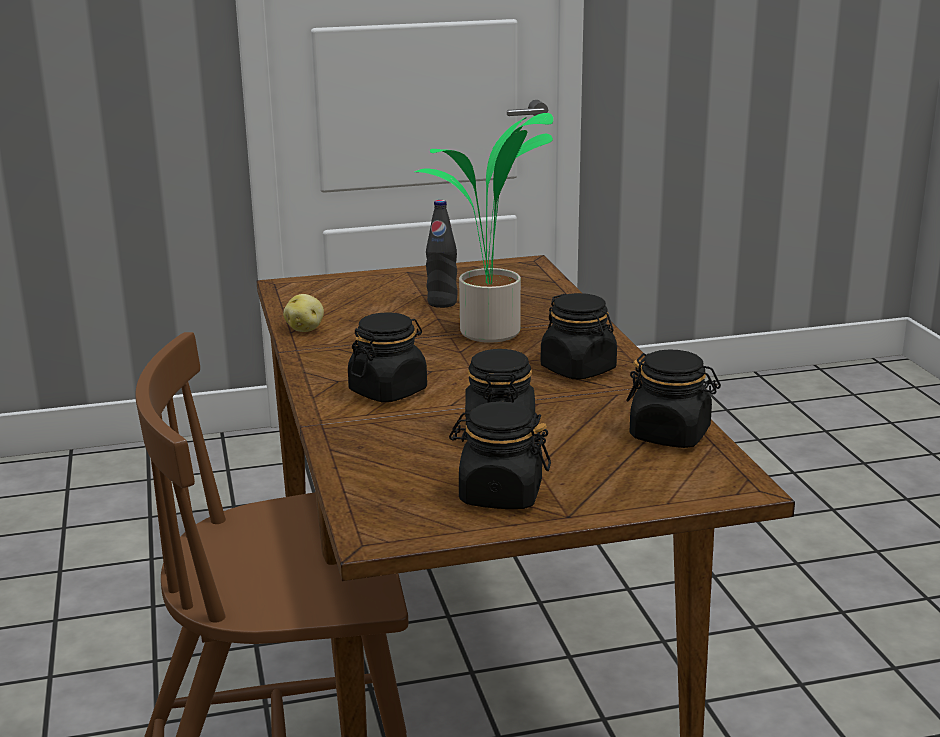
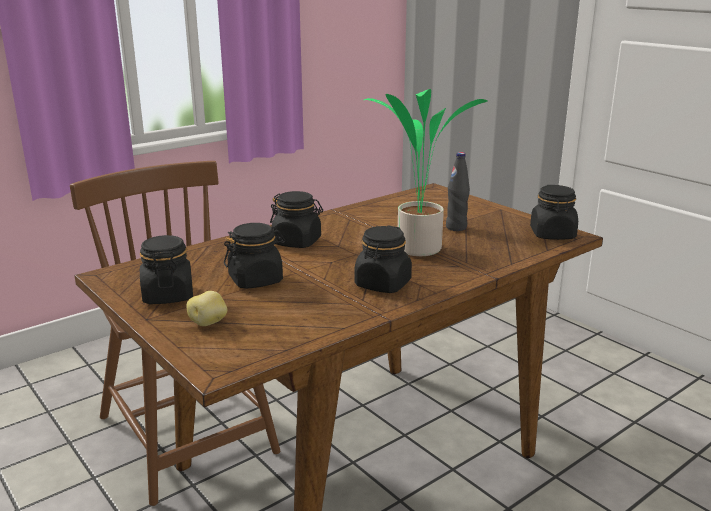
camera: 65 degrees right, 0 degrees up
potato [283,294,324,332] -> potato moved to [187,291,227,326]
black jar [626,350,721,448] -> black jar moved to [530,185,578,240]

